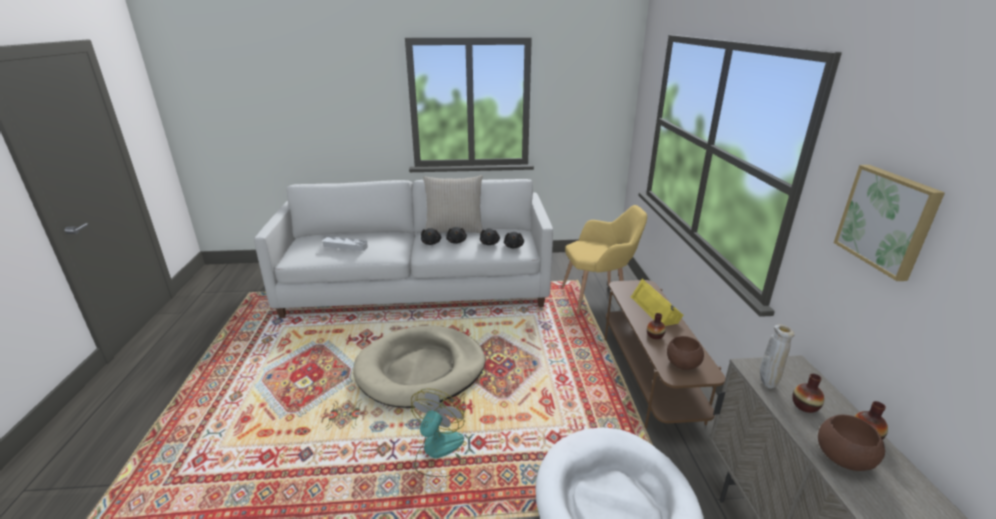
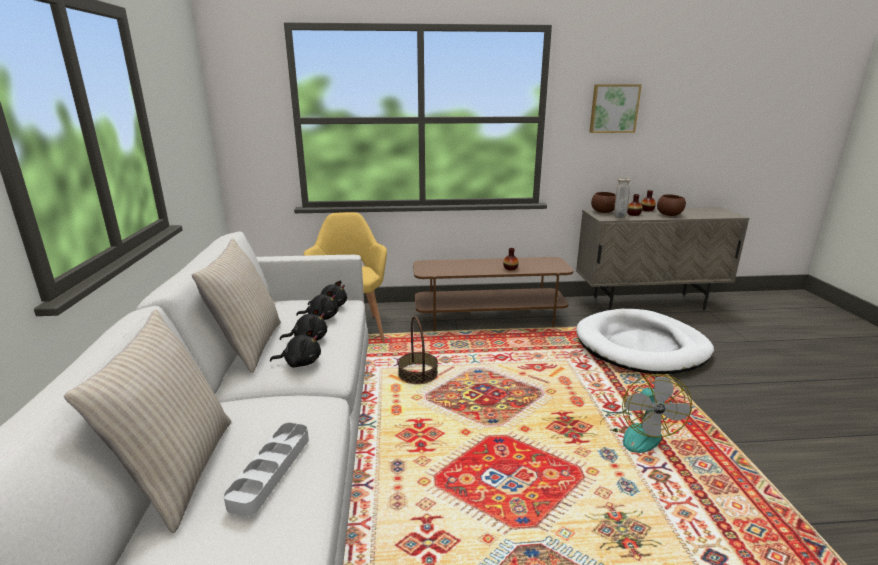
camera: 90 degrees left, 5 degrees down
beige dog bed [353,326,485,408] -> none
fan [411,389,465,477] -> fan turned 105 degrees counterclockwise [600,374,692,453]
yellow speaker [631,278,684,326] -> none
brown bowl [667,336,704,370] -> brown bowl moved to [591,192,616,213]
none -> beige pillow [64,310,231,533]
none -> basket [398,316,438,384]

